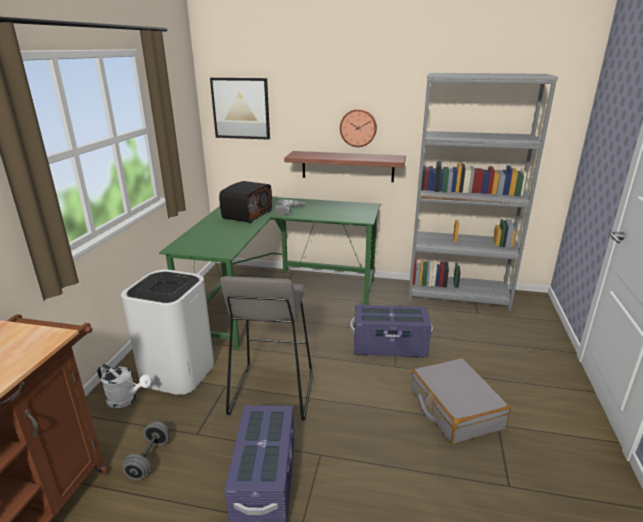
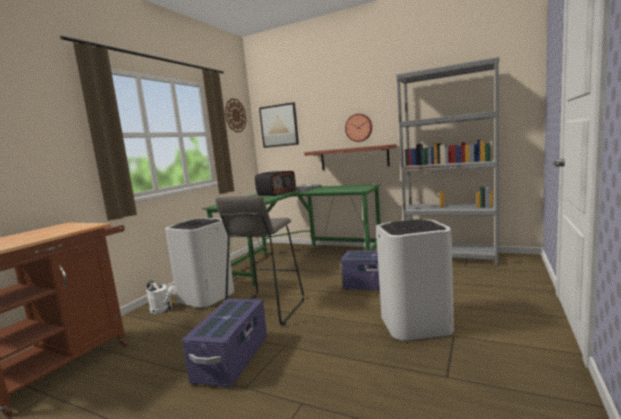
camera: 15 degrees right, 15 degrees down
grey dumbbell [123,422,169,480] -> none
grey suitcase [411,358,511,445] -> white trash can [376,219,454,341]
none -> wall clock [225,98,247,132]

